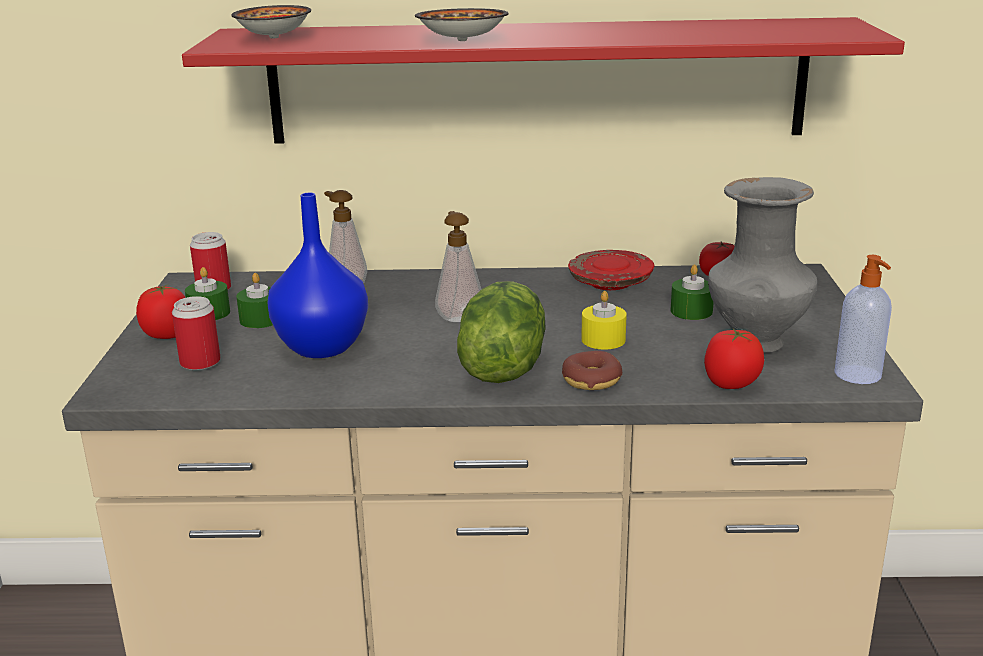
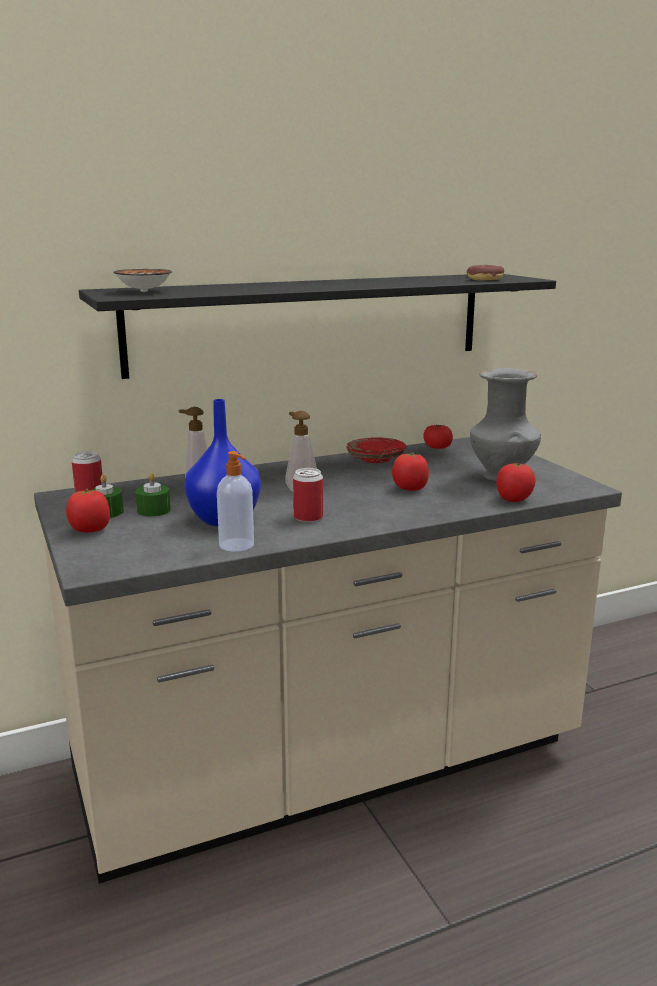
camera: 25 degrees left, 5 degrees down
can [172,296,221,370] -> can moved to [293,468,323,522]
red shelf [182,17,905,144] -> black shelf [79,274,556,379]
bowl [415,8,509,41] -> none
lettuce [457,281,545,383] -> none
donut [562,351,622,390] -> donut moved to [467,265,504,281]
yellow candle [581,291,627,350] -> tomato [392,452,429,491]
green candle [671,264,714,320] -> none
soap dispenser [834,255,892,384] -> soap dispenser moved to [217,451,254,552]

